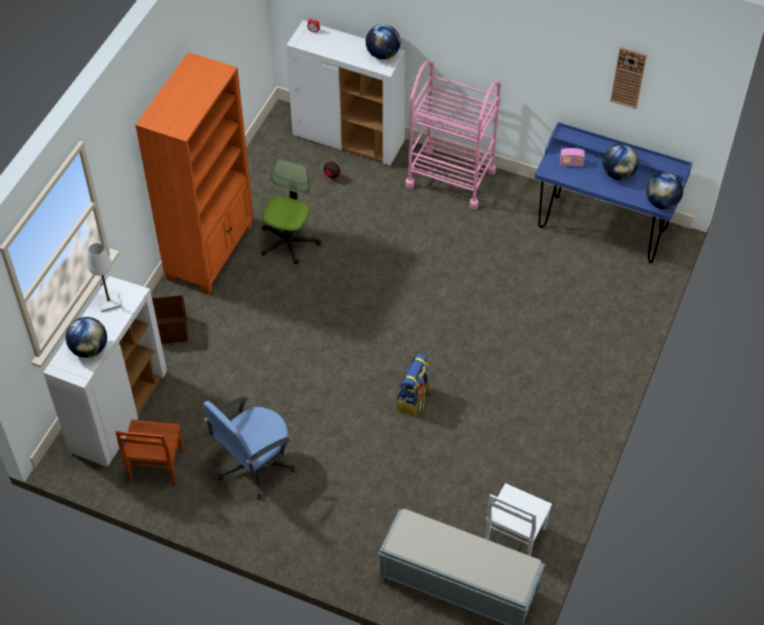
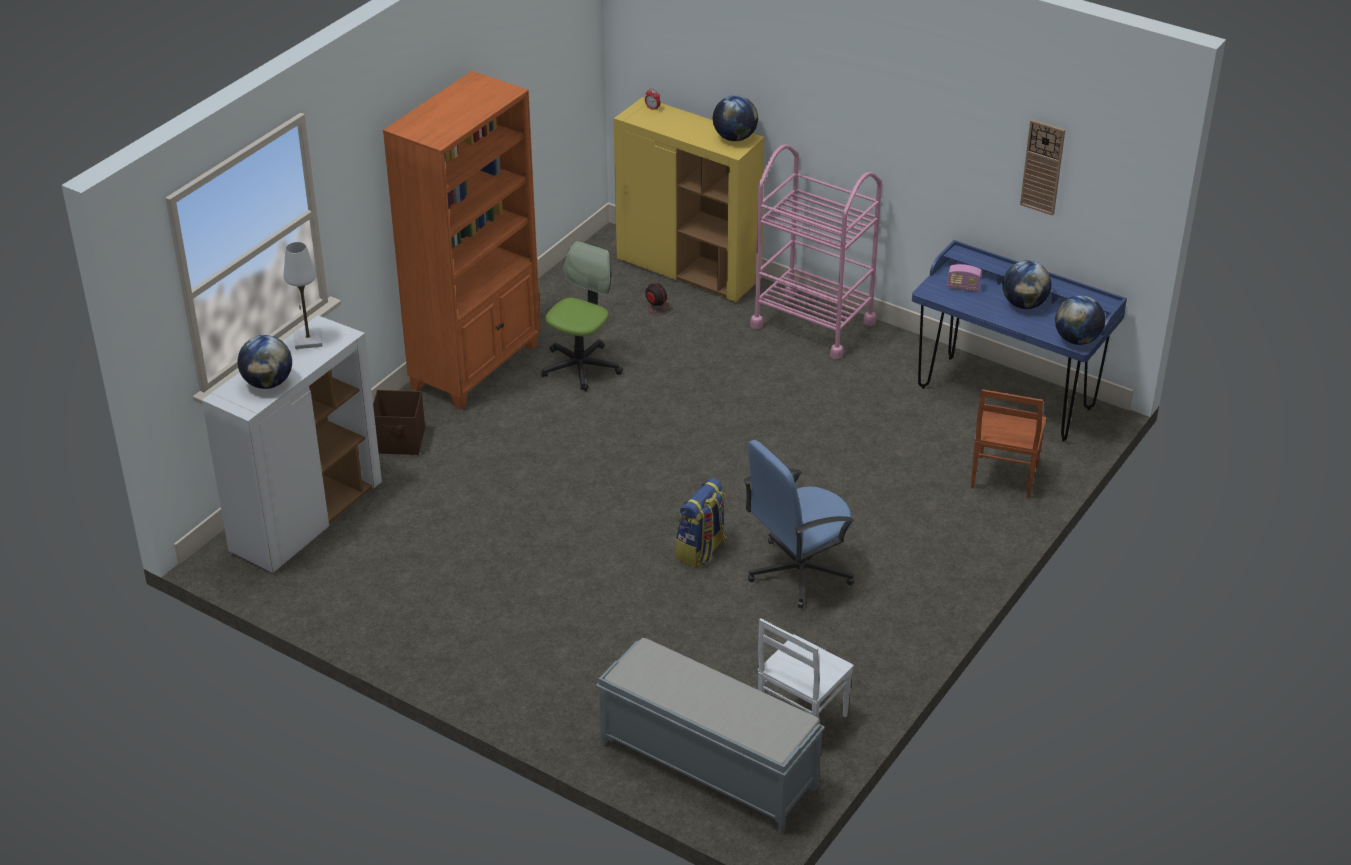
camera: 10 degrees right, 15 degrees down
brown chair [116,419,184,486] -> brown chair moved to [971,389,1047,499]
blue office chair [203,397,296,499] -> blue office chair moved to [744,440,854,608]
white cabinet [286,20,405,166] -> yellow cabinet [614,97,764,302]

